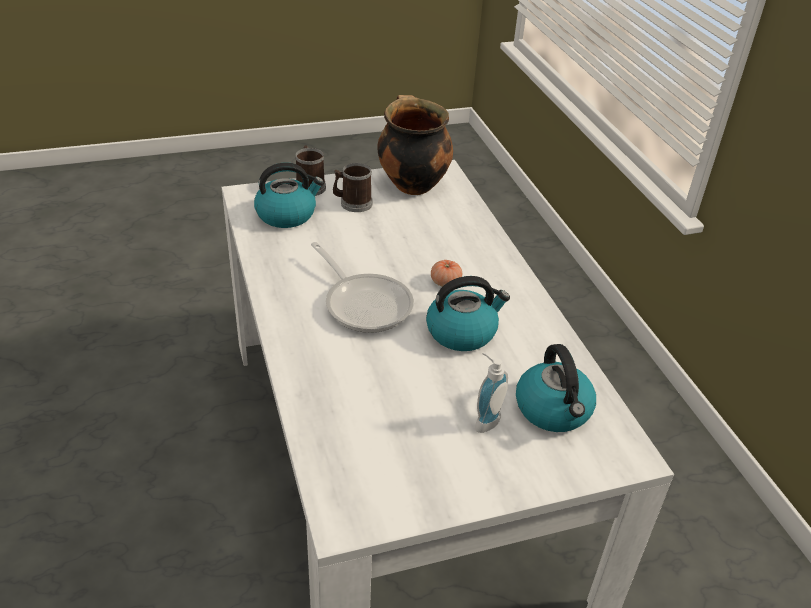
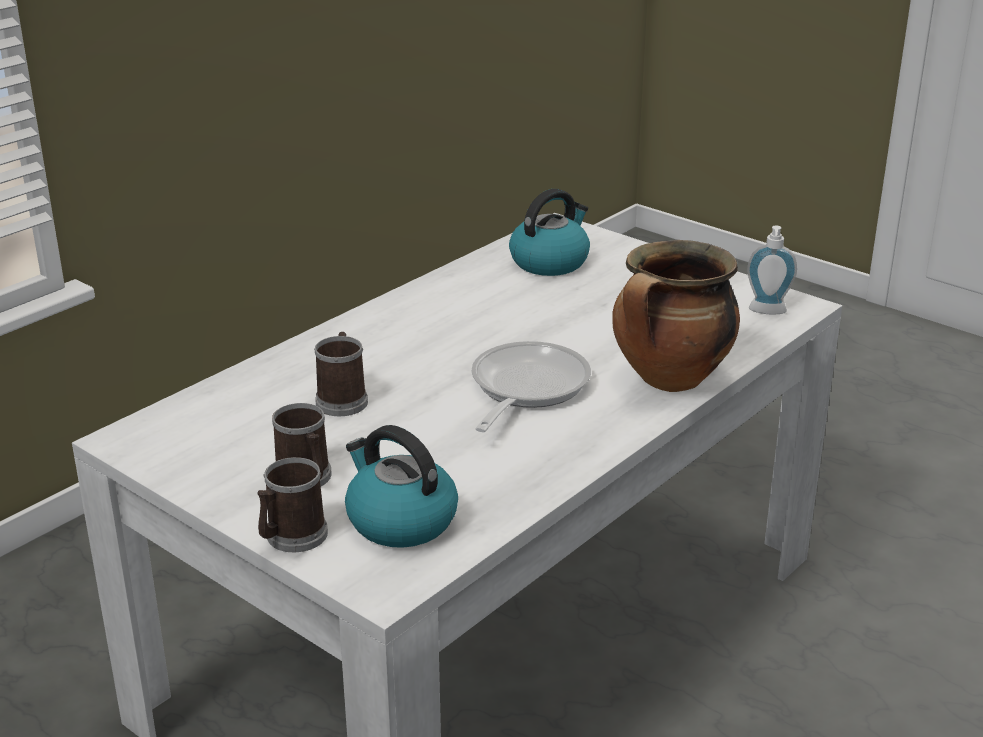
camera: 120 degrees left, 10 degrees down
cooking pot [377,95,453,195] -> cooking pot moved to [612,240,740,392]
kettle [426,276,510,351] -> none
tomato [431,260,462,287] -> none
soap dispenser [475,352,508,433] -> soap dispenser moved to [747,226,797,314]
none -> mug [314,332,368,416]

